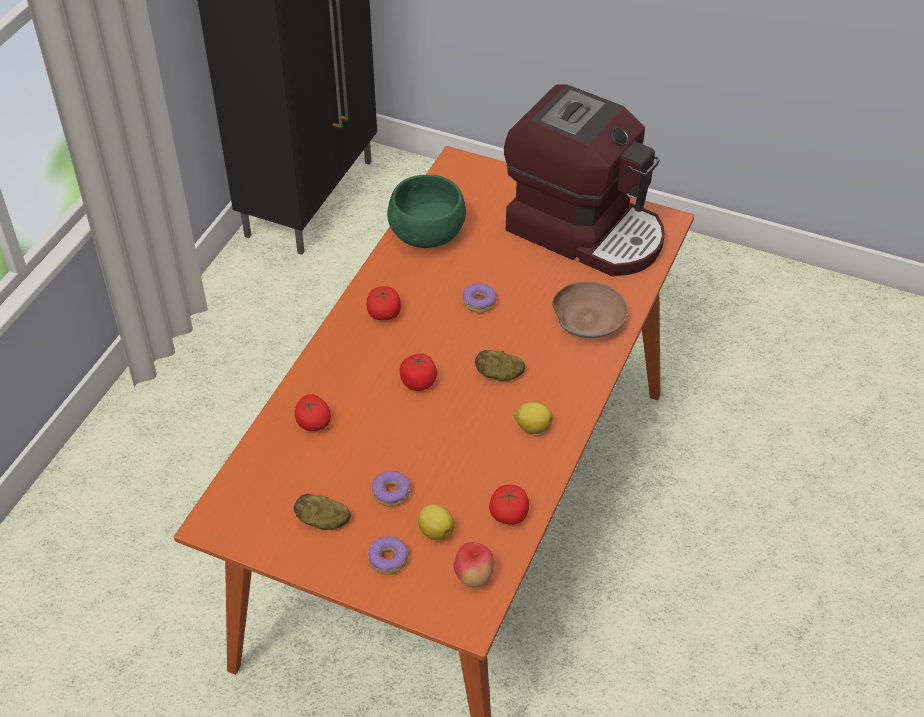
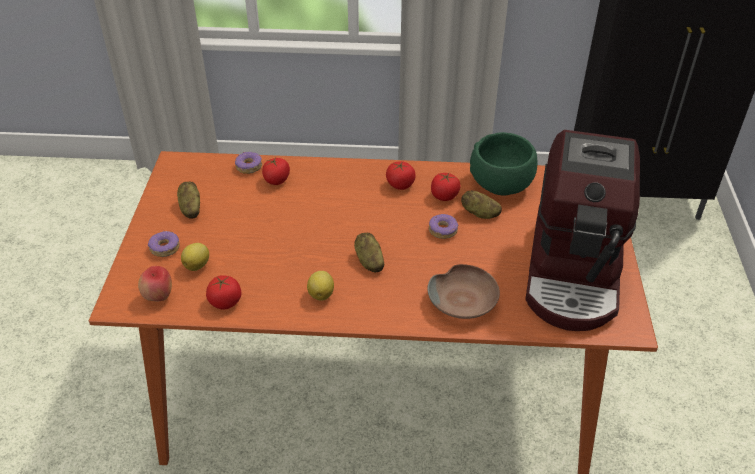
camera: 70 degrees right, 5 degrees down
donut [372,471,410,507] -> donut moved to [235,152,262,174]
tomato [400,353,437,391] -> tomato moved to [431,173,460,201]
none -> potato [461,190,502,219]

